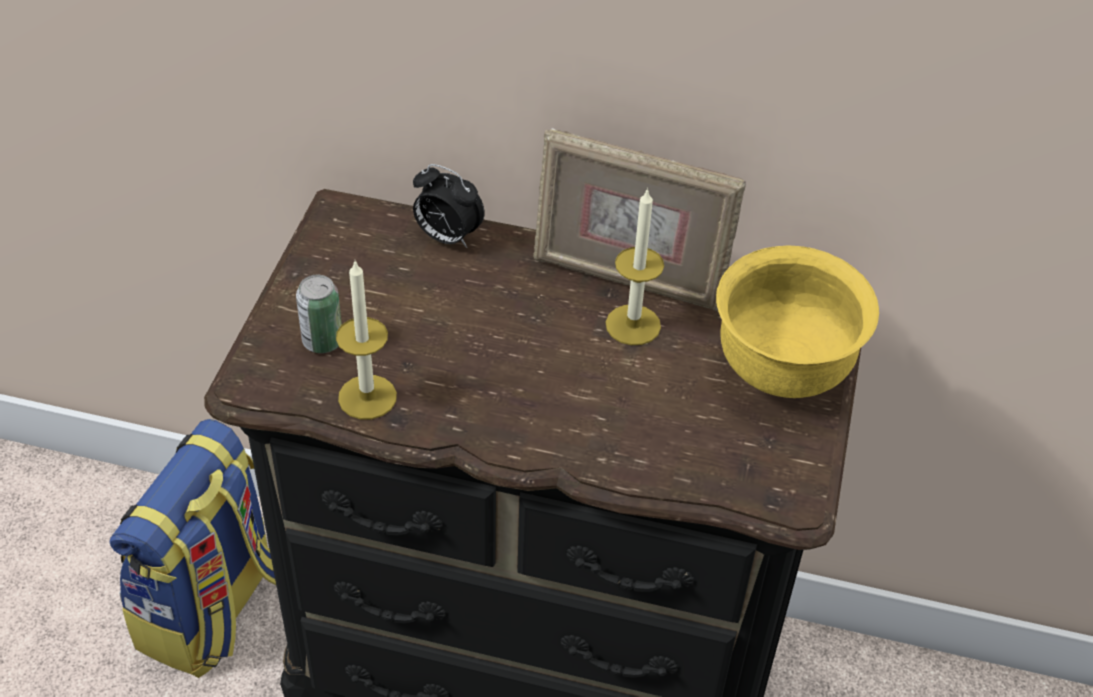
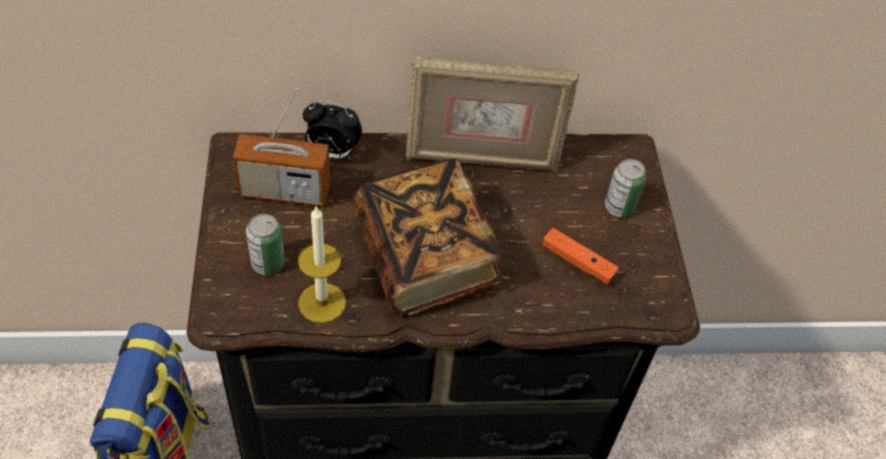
camera: 20 degrees left, 5 degrees up
candle [606,188,664,345] -> none
yellow bowl [716,245,879,398] -> can [605,159,646,217]
none -> radio [232,88,330,207]
none -> book [352,158,502,316]
none -> orange game controller [542,228,619,284]

